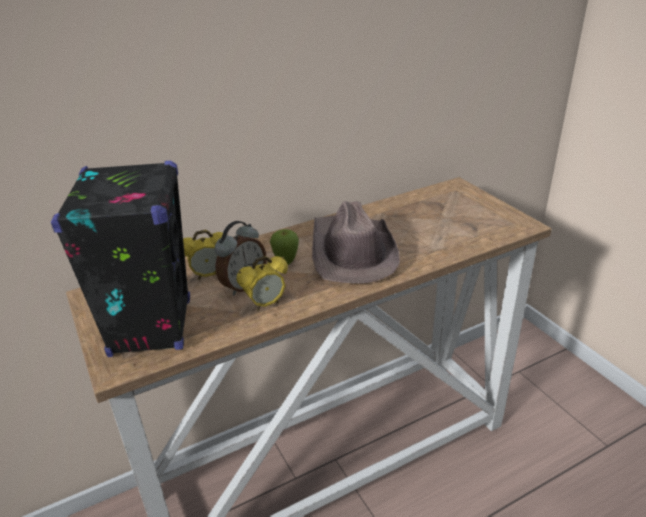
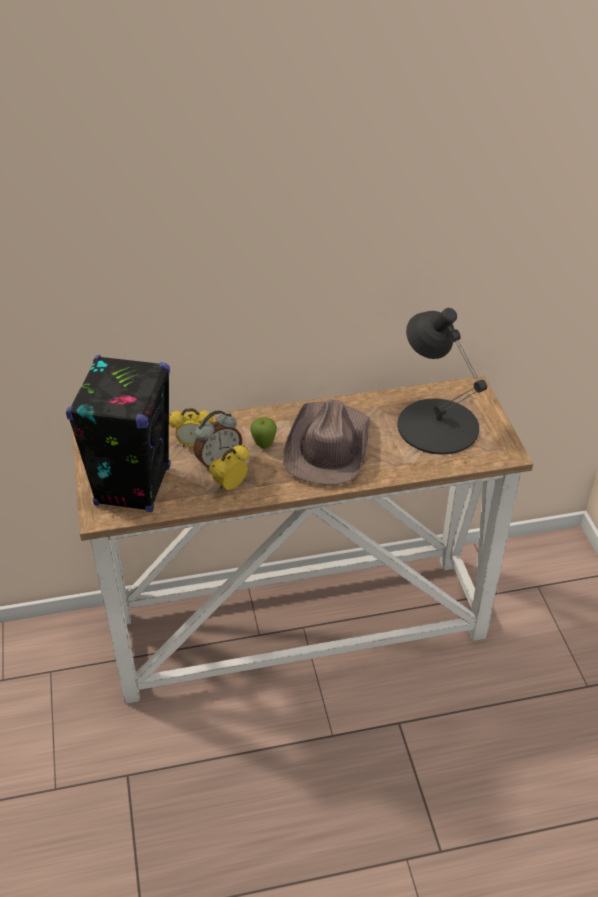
camera: 15 degrees right, 10 degrees up
alarm clock [237,256,288,311] -> alarm clock turned 150 degrees clockwise [209,445,249,490]
none -> black table lamp [397,308,487,455]

